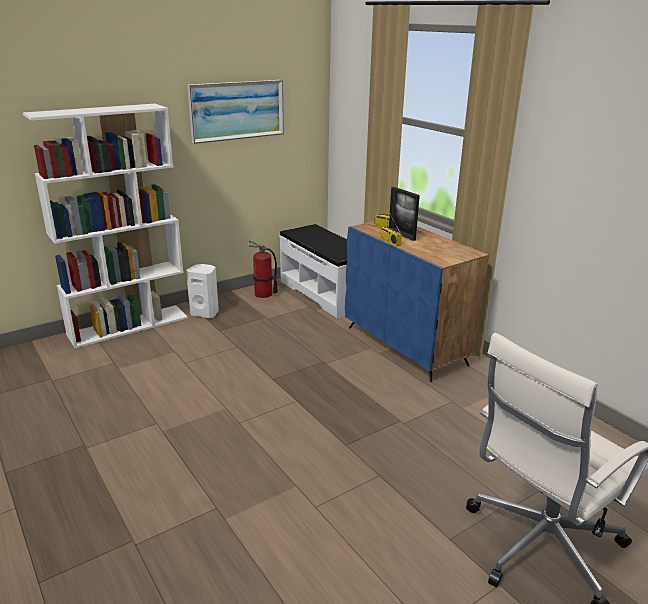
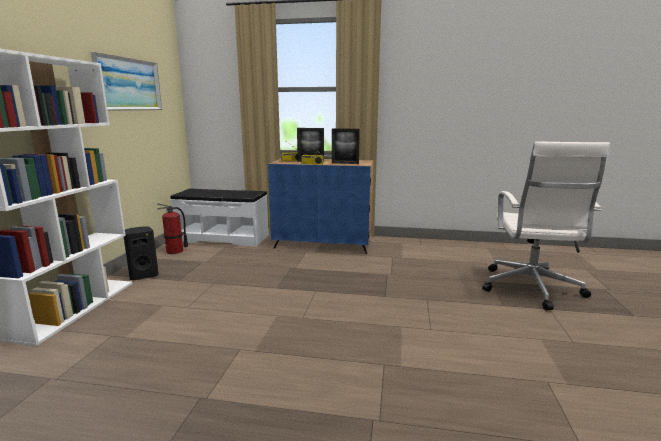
camera: 45 degrees left, 10 degrees down
white speaker [186,264,219,318] -> black speaker [124,226,159,280]
none -> picture frame [332,128,360,164]

